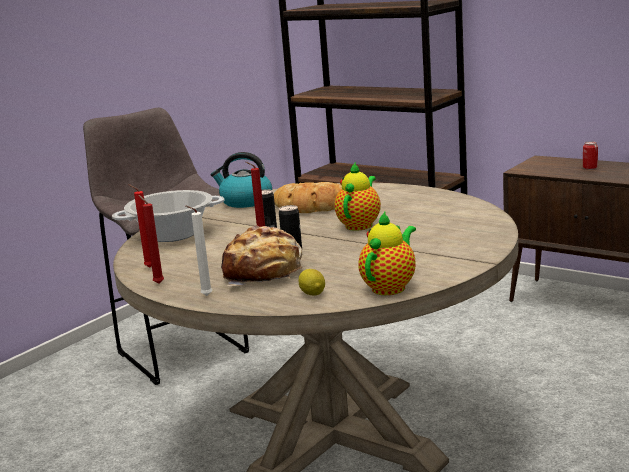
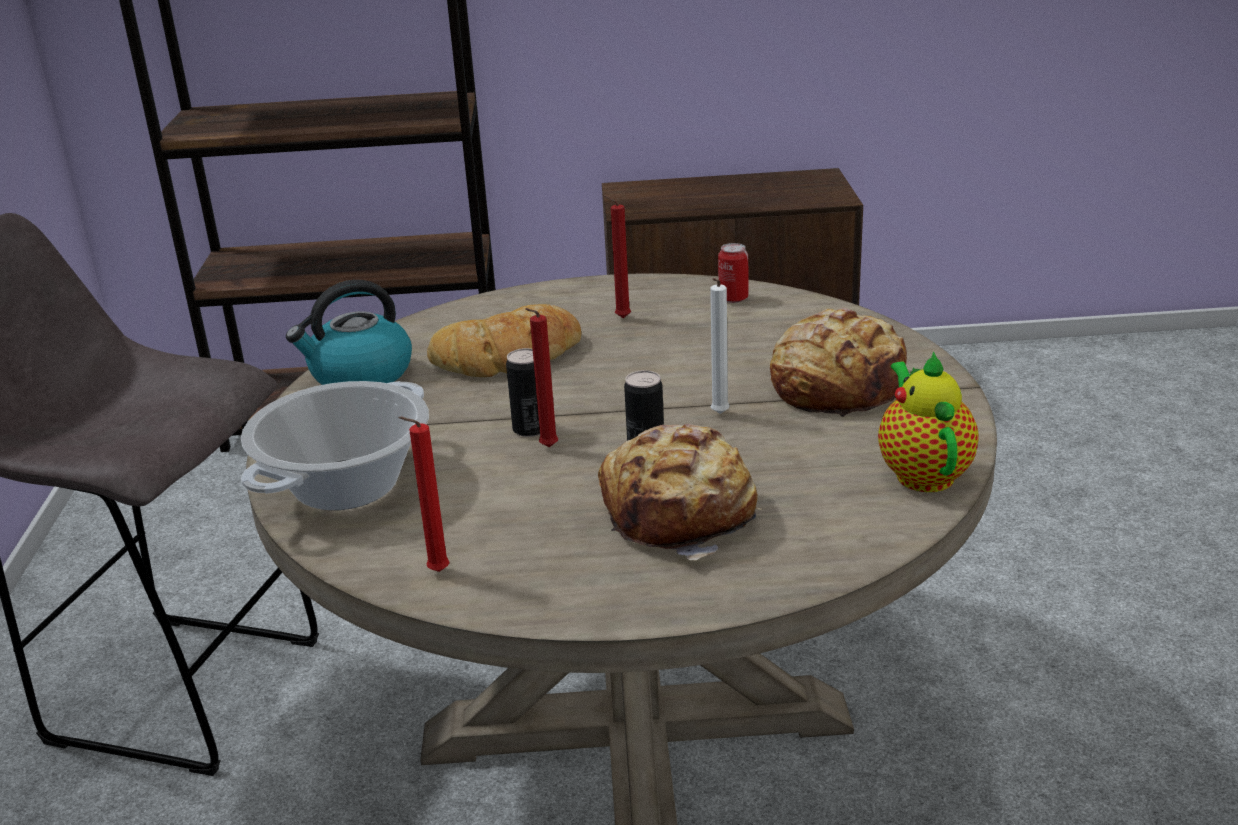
camera: 40 degrees left, 10 degrees up
red candle [138,195,164,284] -> red candle moved to [603,195,631,318]
white candle [186,206,212,296] -> white candle moved to [710,278,730,414]
lemon [299,269,325,295] -> none
teapot [334,162,381,231] -> none
can [583,141,598,170] -> can moved to [718,243,748,303]
none -> bread [770,308,907,417]

